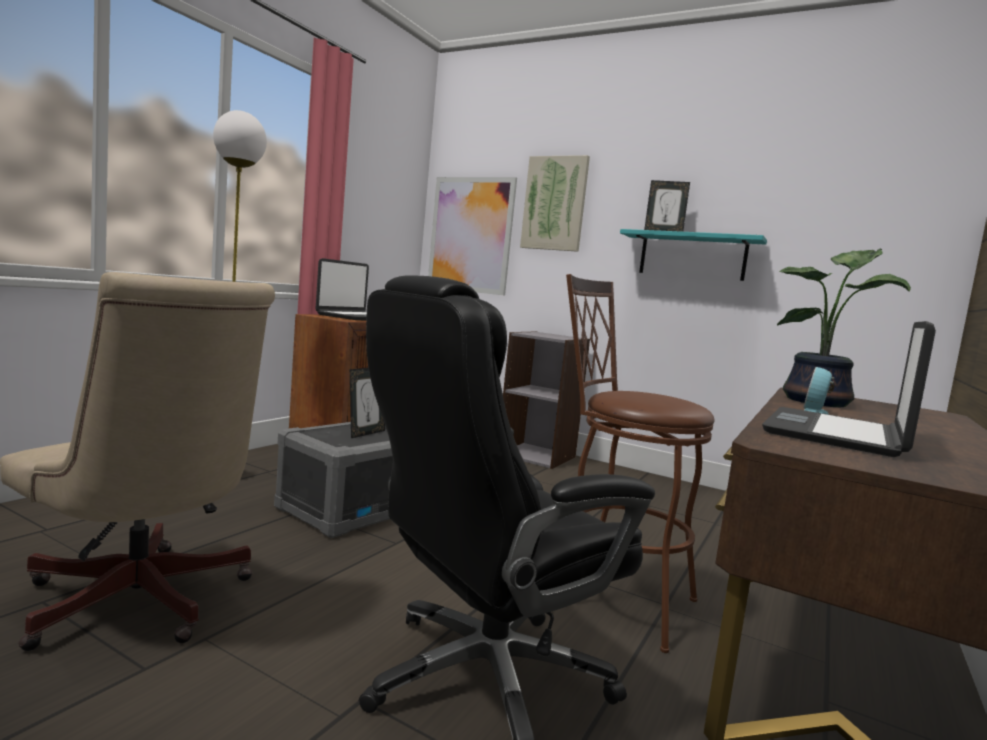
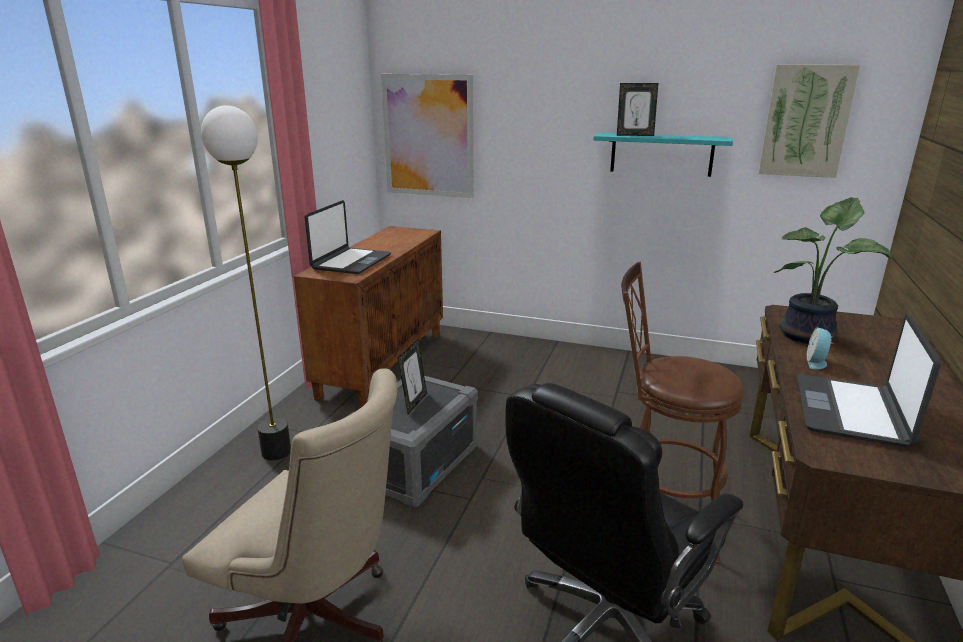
camera: 10 degrees left, 15 degrees up
grey bookcase [503,332,590,469] -> none
picture [520,155,590,252] -> picture moved to [758,65,860,178]

